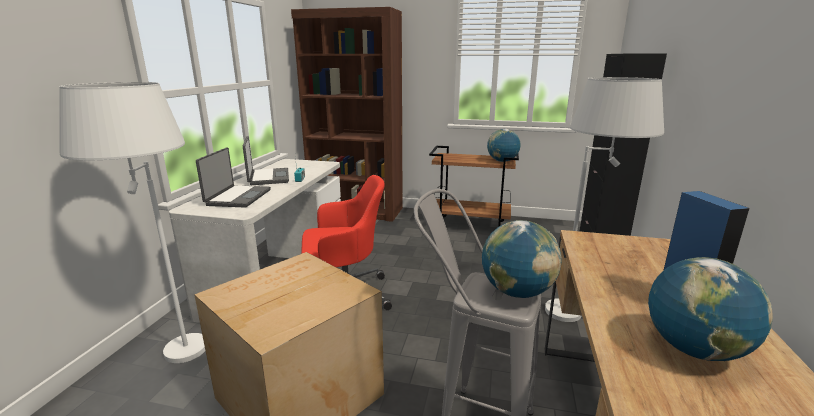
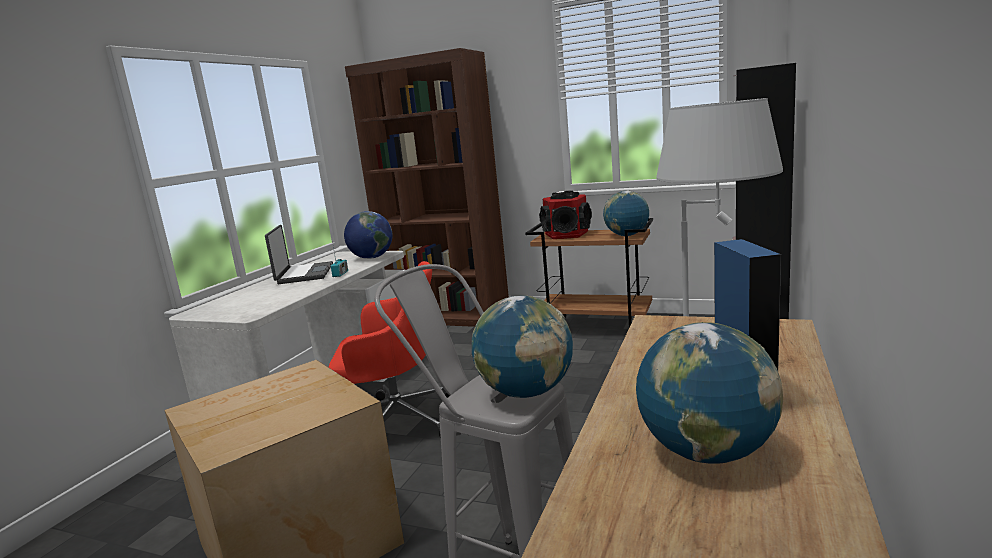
camera: 10 degrees right, 5 degrees down
white floor lamp [59,82,205,363] -> none
laptop [196,147,271,207] -> none
none -> globe [344,211,392,259]
none -> speaker [539,191,592,239]

